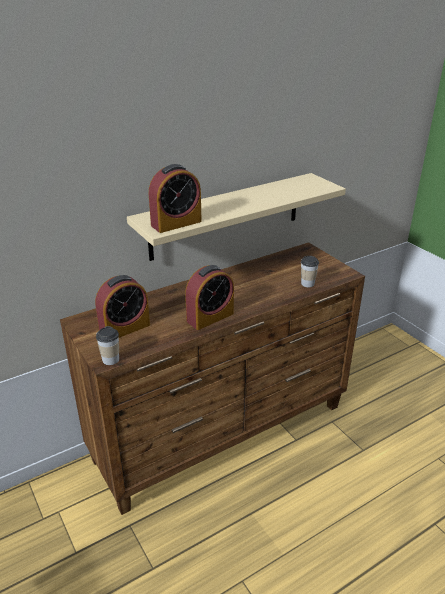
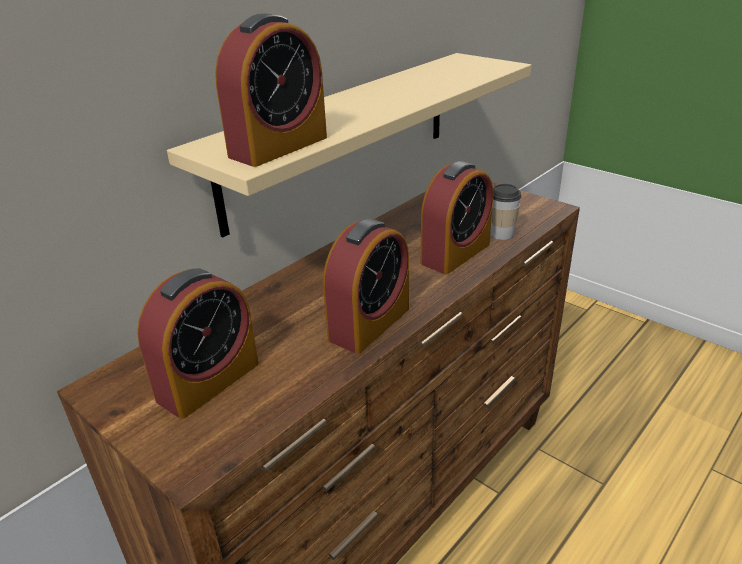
camera: 15 degrees left, 0 degrees up
cup [96,326,119,365] -> none
none -> alarm clock [421,161,493,274]

